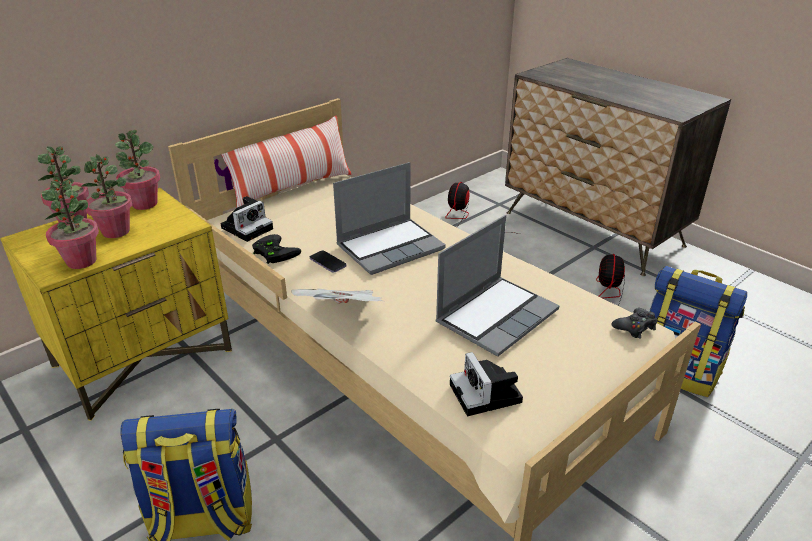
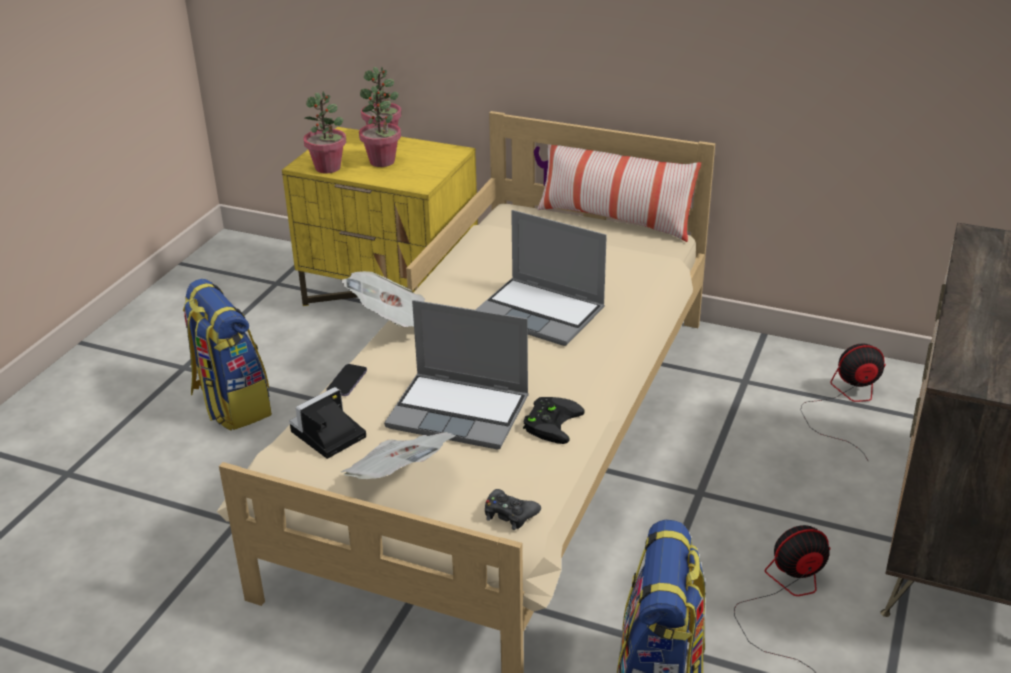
camera: 65 degrees right, 0 degrees up
potted plant [115,130,161,210] -> none
camera [221,196,273,242] -> none
black game controller [252,234,301,264] -> black game controller moved to [523,397,584,444]
phone [310,250,347,273] -> phone moved to [326,364,367,396]
none -> newspaper [341,432,456,479]

